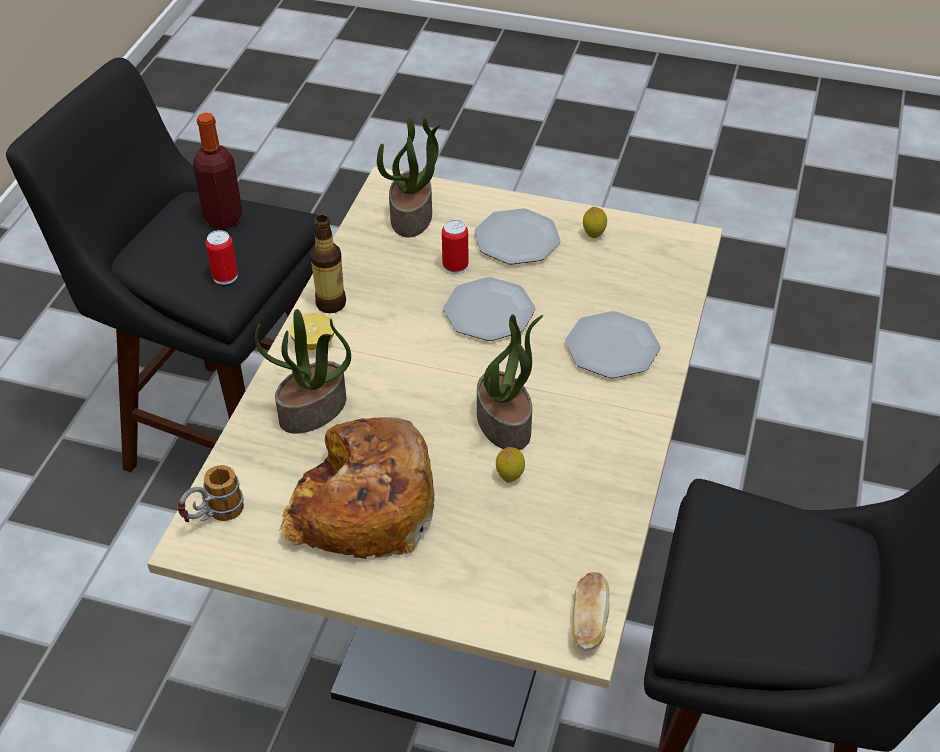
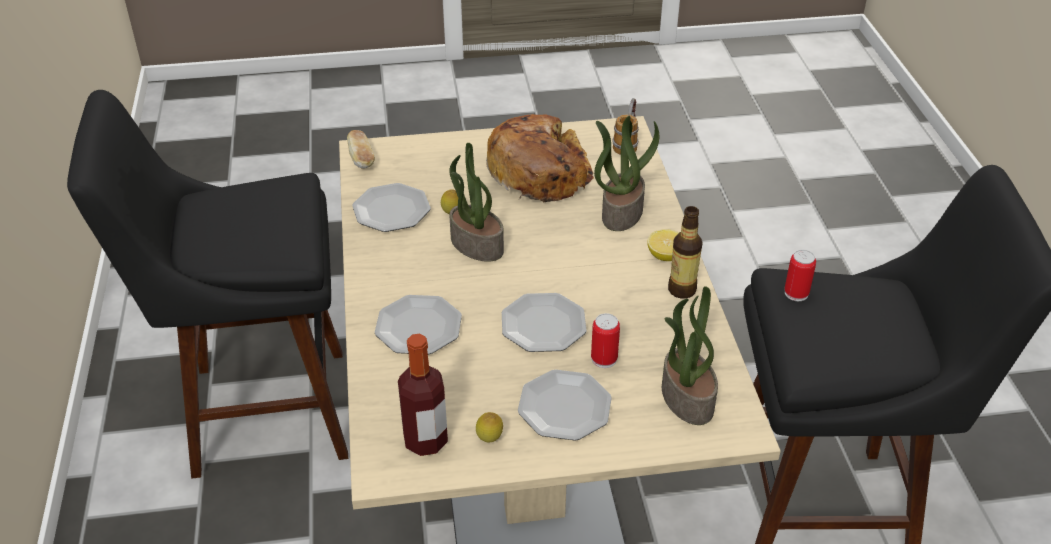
camera: 155 degrees right, 5 degrees down
bottle [193,113,243,229] -> bottle moved to [398,334,448,456]
none -> plate [352,183,431,232]

